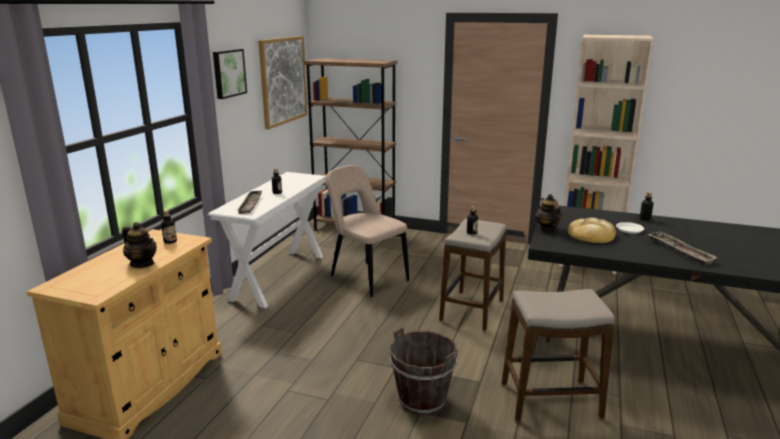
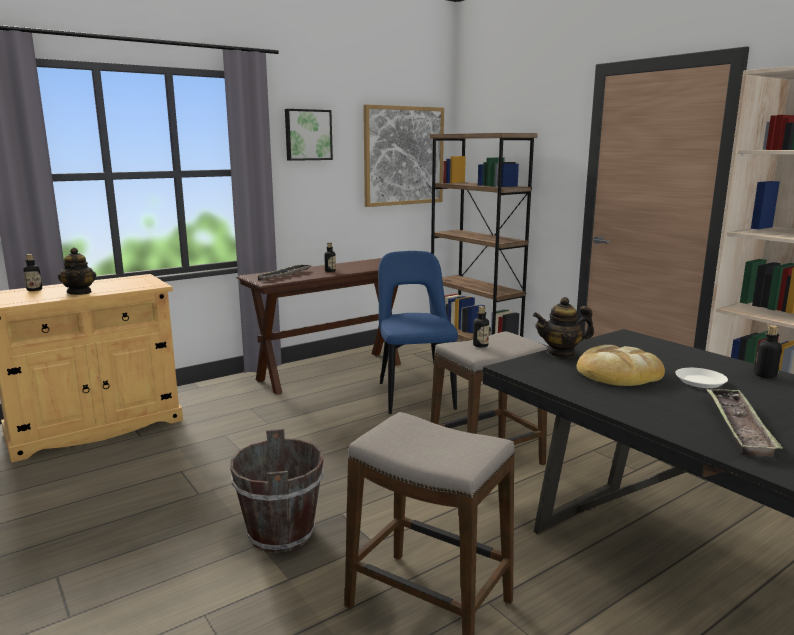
camera: 35 degrees right, 5 degrees down
bottle [161,210,177,244] -> bottle moved to [23,254,42,291]
white console table [208,172,326,308] -> brown console table [237,258,401,395]
beige chair [326,165,409,297] -> blue chair [378,251,458,414]
teapot [535,194,562,232] -> teapot turned 120 degrees counterclockwise [533,297,594,358]

